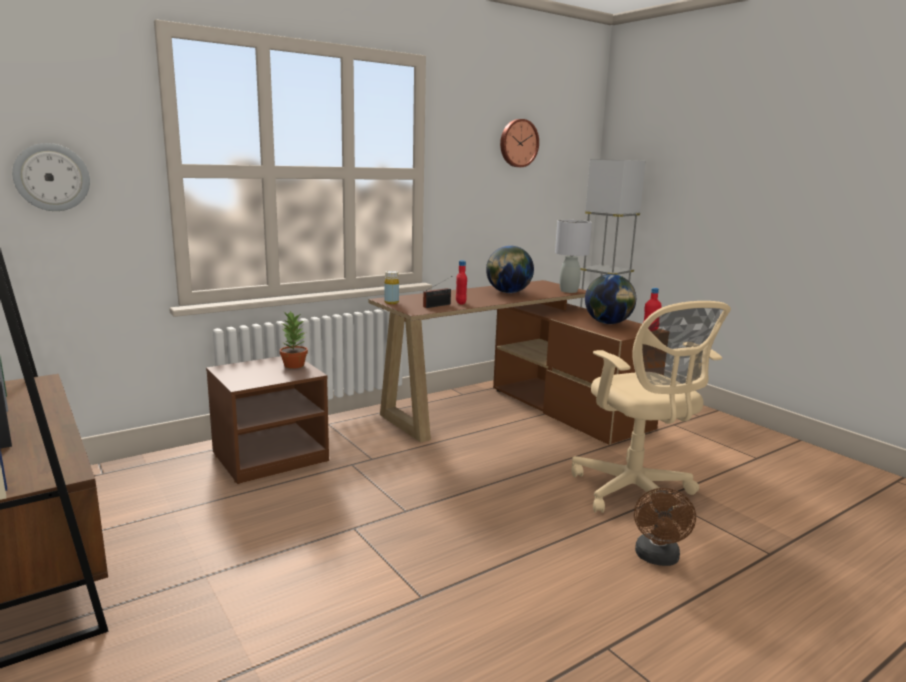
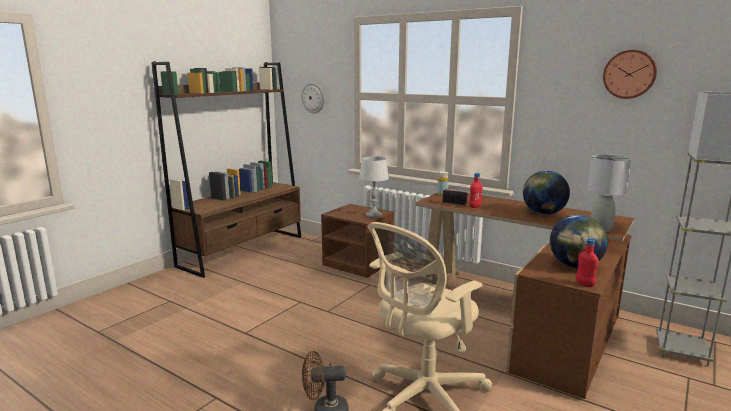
camera: 70 degrees right, 0 degrees up
potted plant [280,311,308,369] -> grey table lamp [359,156,389,218]

